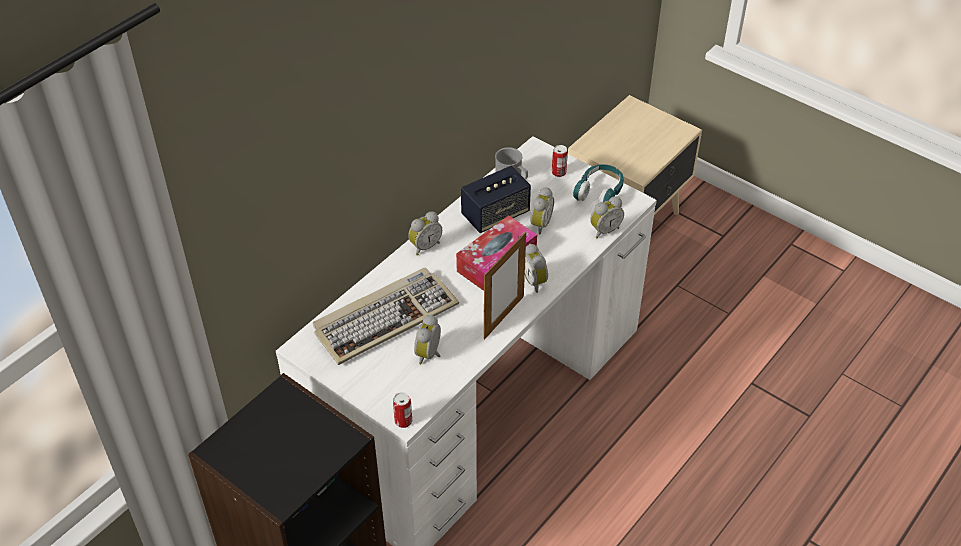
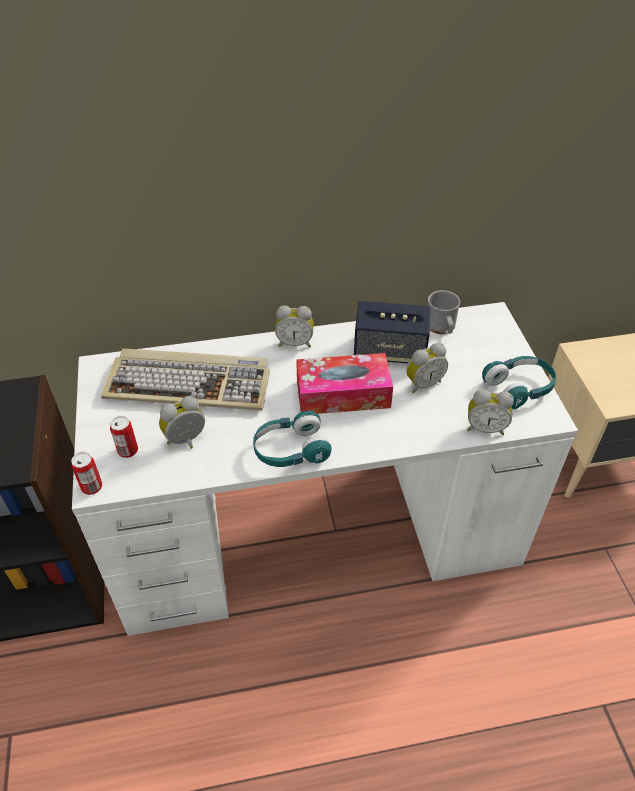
camera: 40 degrees right, 0 degrees up
picture frame [484,232,526,339] -> turquoise headphones [253,411,332,467]
alarm clock [525,244,548,293] -> none
can [552,145,568,177] -> can moved to [110,416,138,458]

